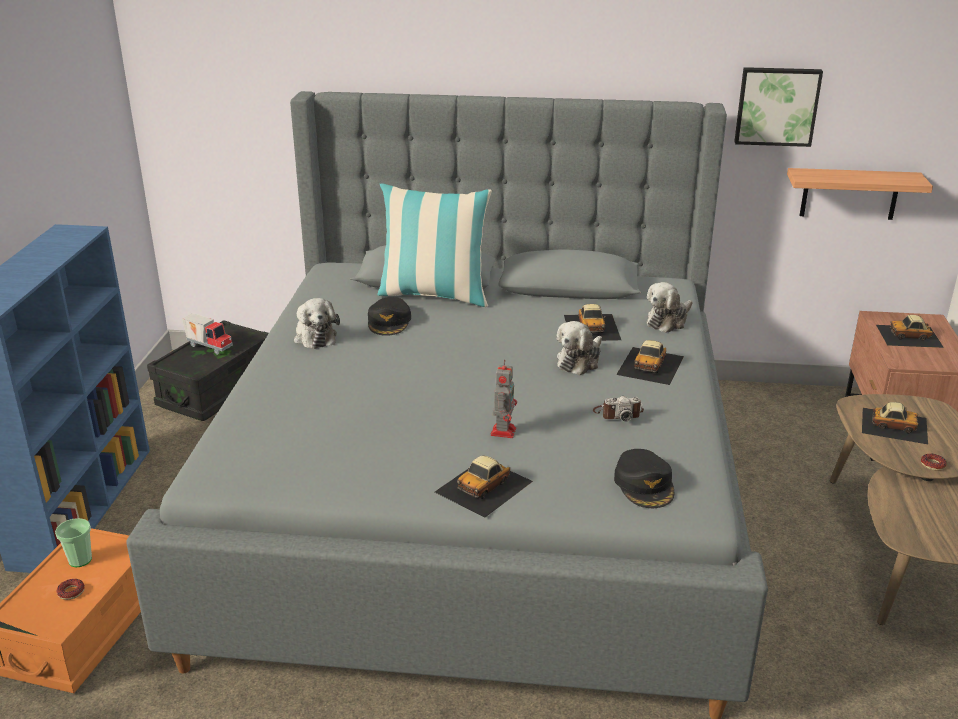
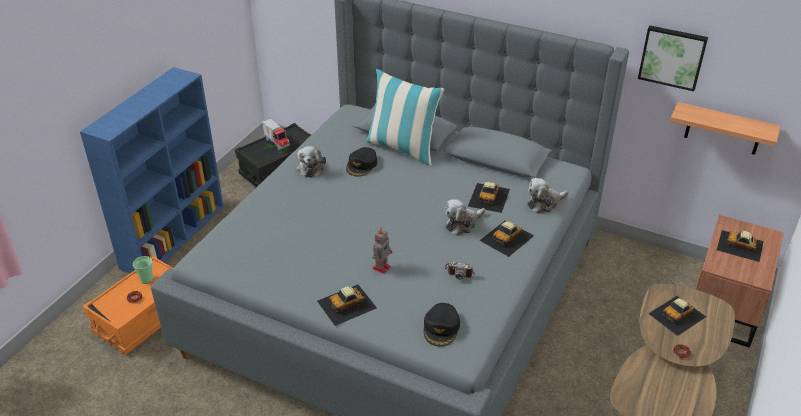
camera: 20 degrees right, 10 degrees up
toy car [862,402,928,444] -> toy car turned 105 degrees clockwise [648,296,706,336]

